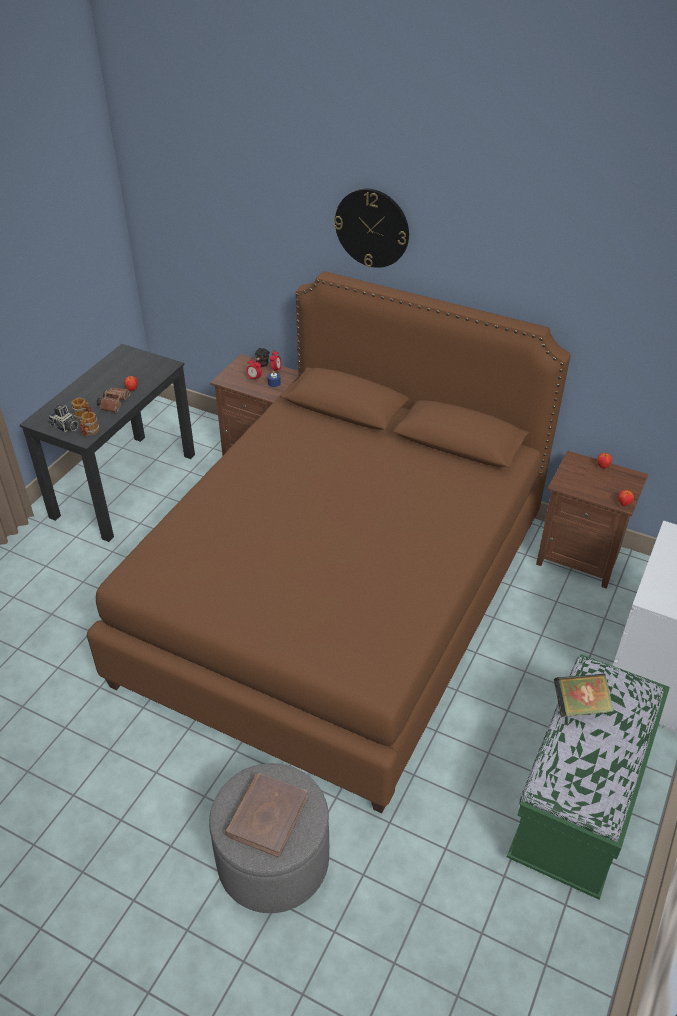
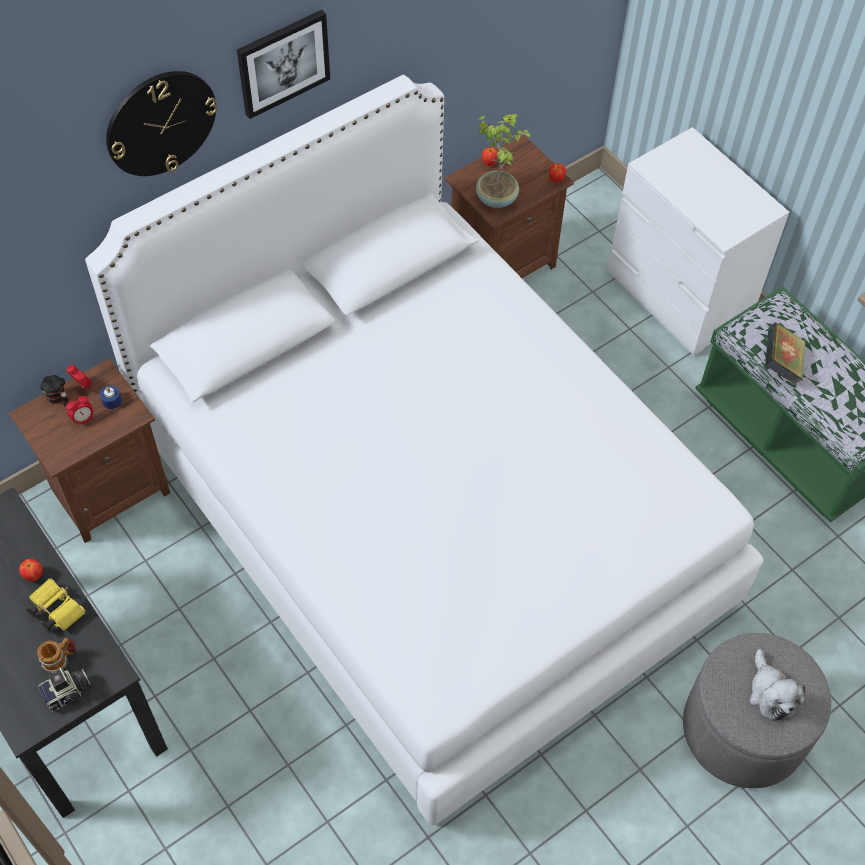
camera: 65 degrees left, 15 degrees up
mug [80,411,100,437] -> none
brown bed [87,271,571,813] -> white bed [85,75,764,825]
brown binoculars [97,387,130,413] -> yellow binoculars [26,578,85,633]
brown book [225,773,308,858] -> plush toy [749,649,805,721]
none -> picture [237,10,330,119]
none -> potted plant [476,114,532,208]

